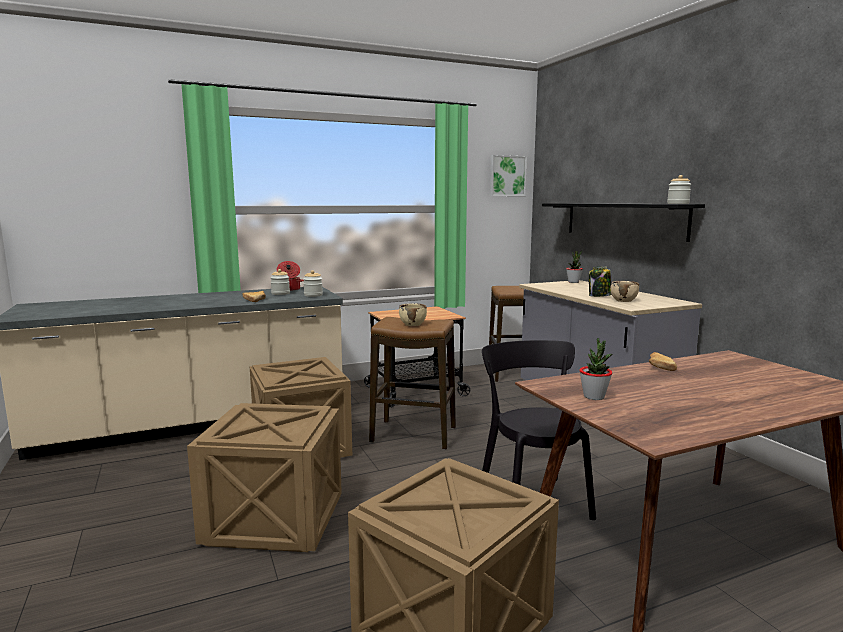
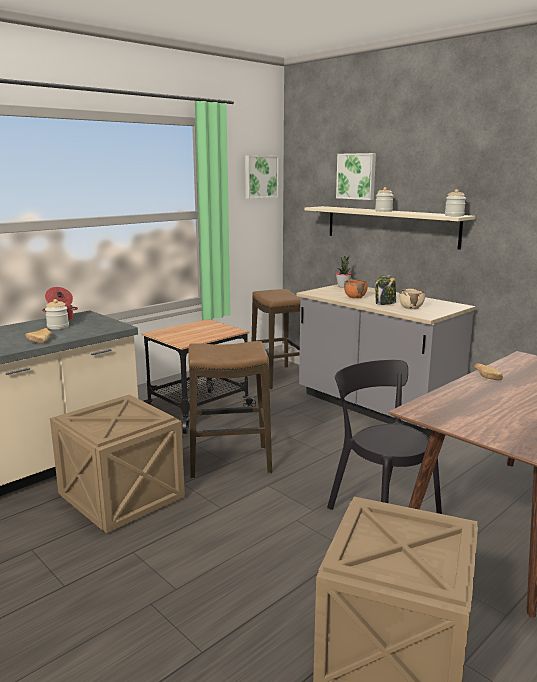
camera: 20 degrees left, 5 degrees up
crate [187,403,342,552] -> none
jar [303,270,323,297] -> jar moved to [375,187,394,212]
beige bowl [399,303,427,326] -> none
black shelf [542,203,705,242] -> beige shelf [304,206,476,250]
potted plant [579,338,612,400] -> none
none -> picture [336,153,376,200]
none -> orange bowl [344,279,368,299]

